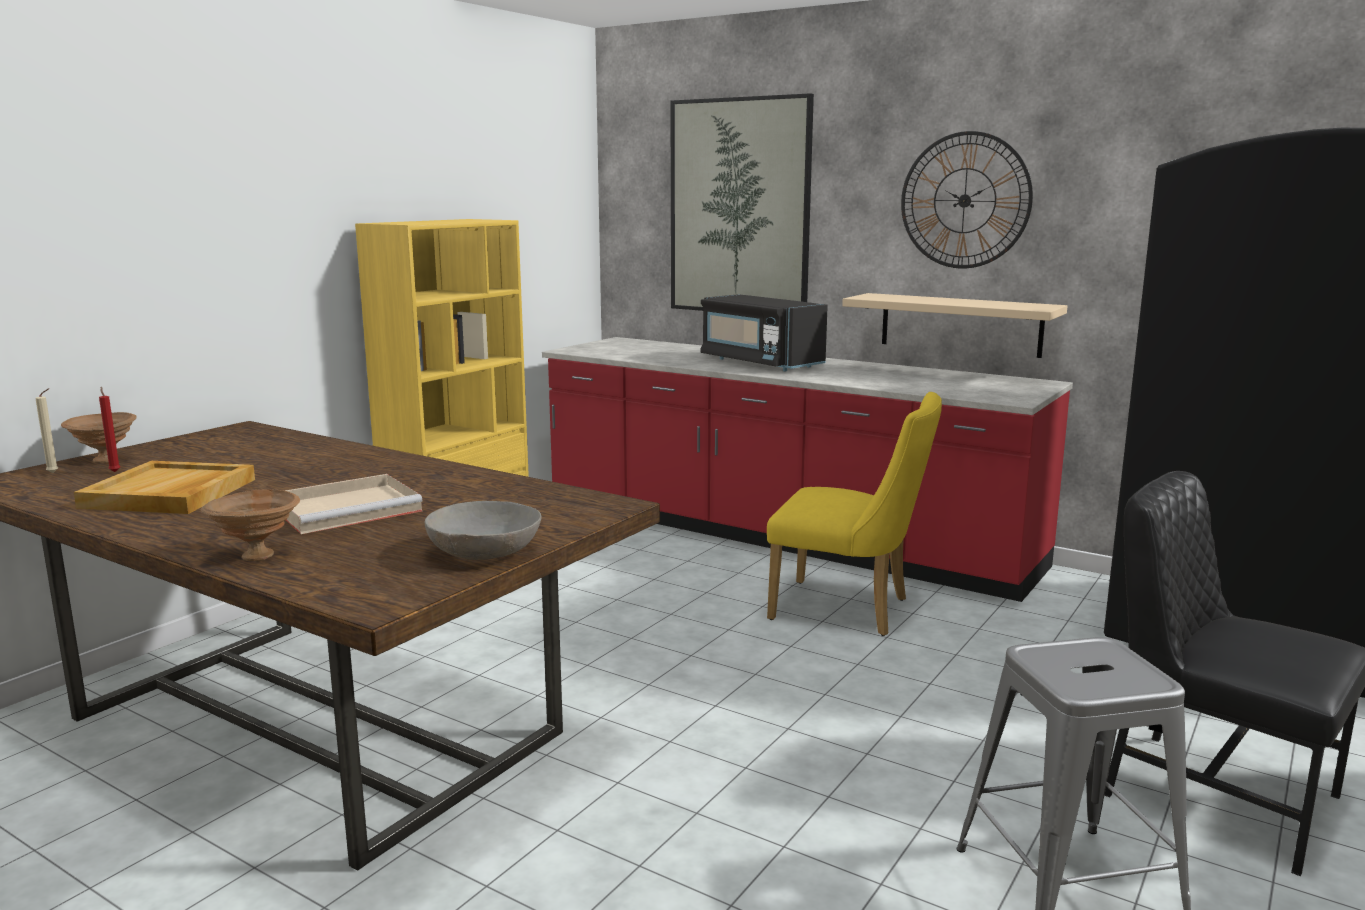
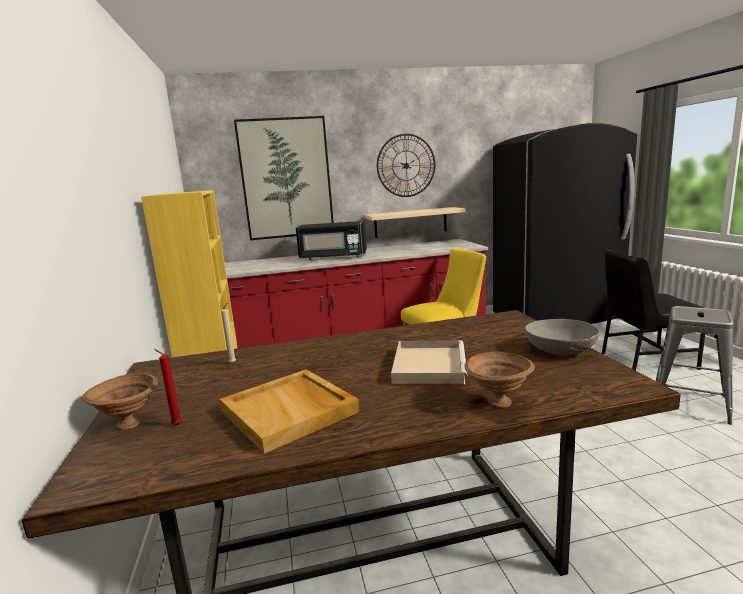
camera: 45 degrees left, 0 degrees up
beige candle [35,388,58,473] -> beige candle moved to [221,302,236,364]

